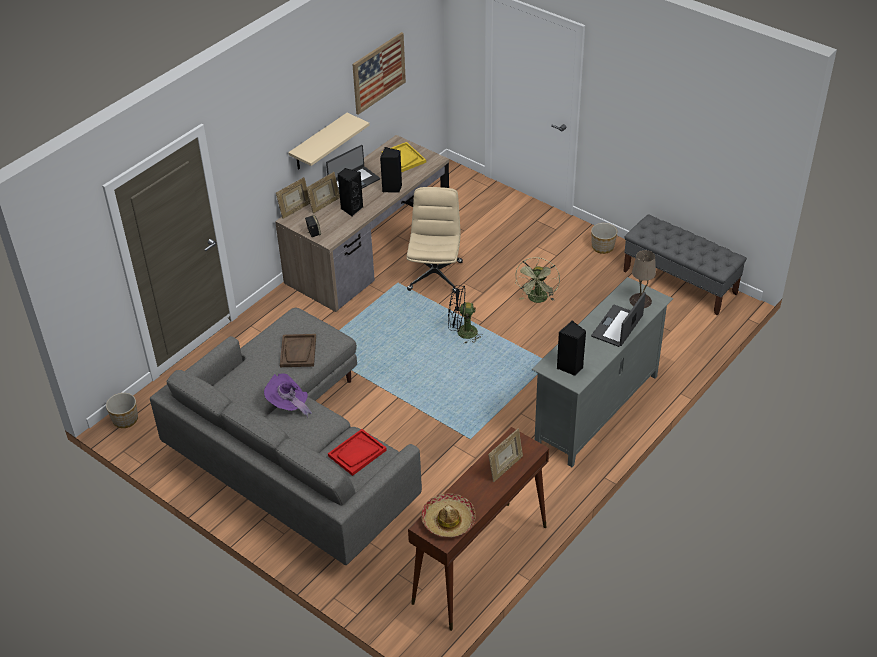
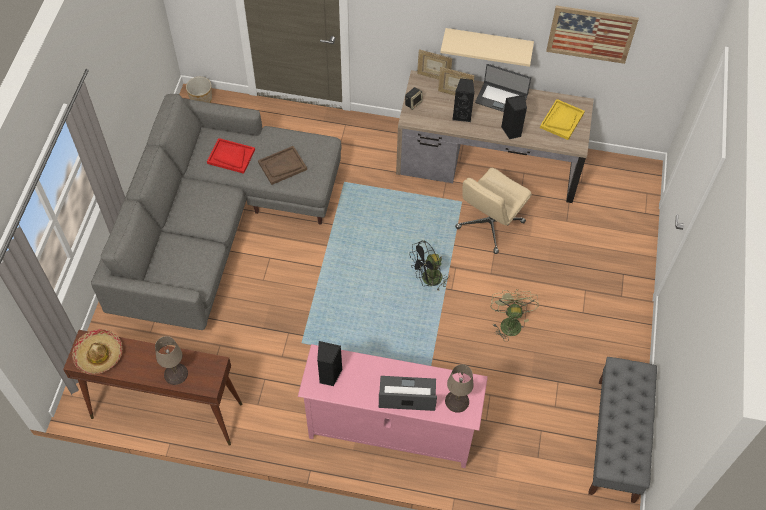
camera: 60 degrees right, 15 degrees up
purple hat [264,373,312,418] -> none
red tray [328,429,387,476] -> red tray moved to [207,138,255,174]
beige office chair [407,187,463,293] -> beige office chair turned 150 degrees clockwise [455,168,532,254]
black fan [448,285,481,344] -> black fan turned 90 degrees counterclockwise [409,240,449,292]
picture frame [488,428,523,482] -> beige table lamp [155,336,188,385]
green fan [515,257,560,303] -> green fan turned 105 degrees clockwise [490,289,539,342]
grey tv stand [532,277,673,467] -> pink tv stand [298,344,488,468]
planter [591,223,617,254] -> none

